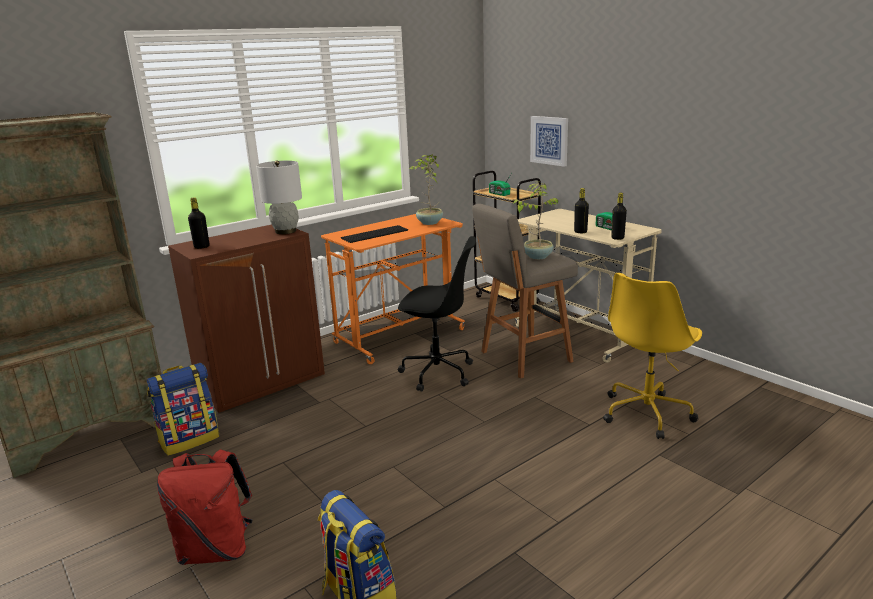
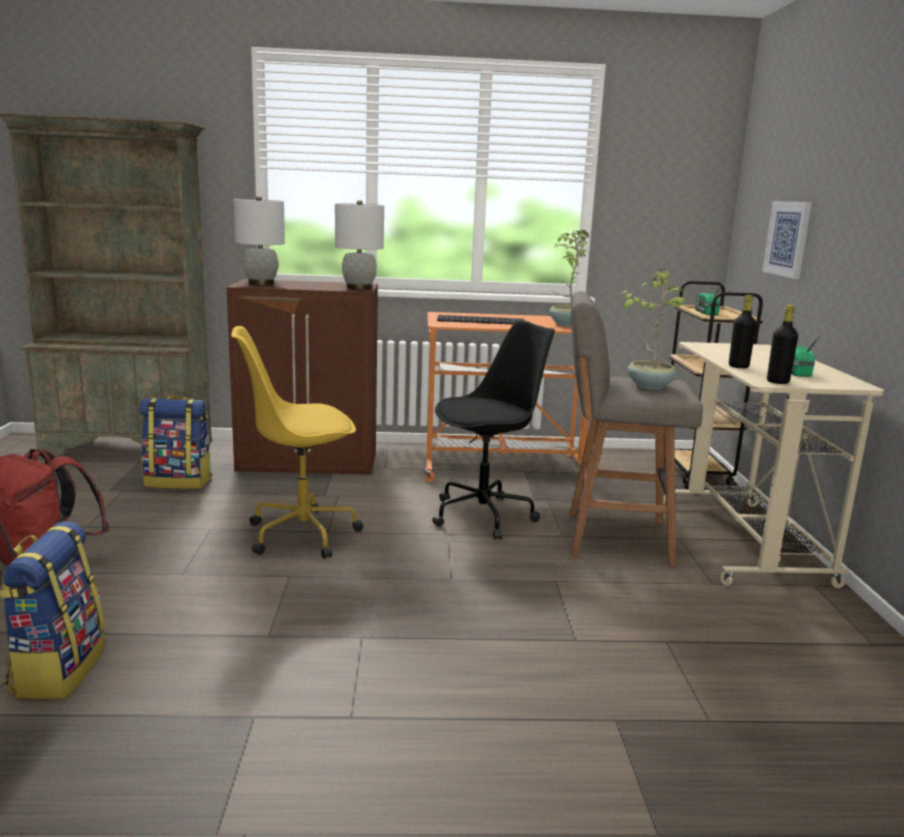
camera: 35 degrees right, 5 degrees down
black bottle [188,197,209,249] -> white table lamp [234,196,285,285]
black office chair [397,236,476,392] -> black office chair turned 75 degrees counterclockwise [432,321,555,540]
yellow office chair [603,272,702,439] -> yellow office chair moved to [231,326,364,559]

